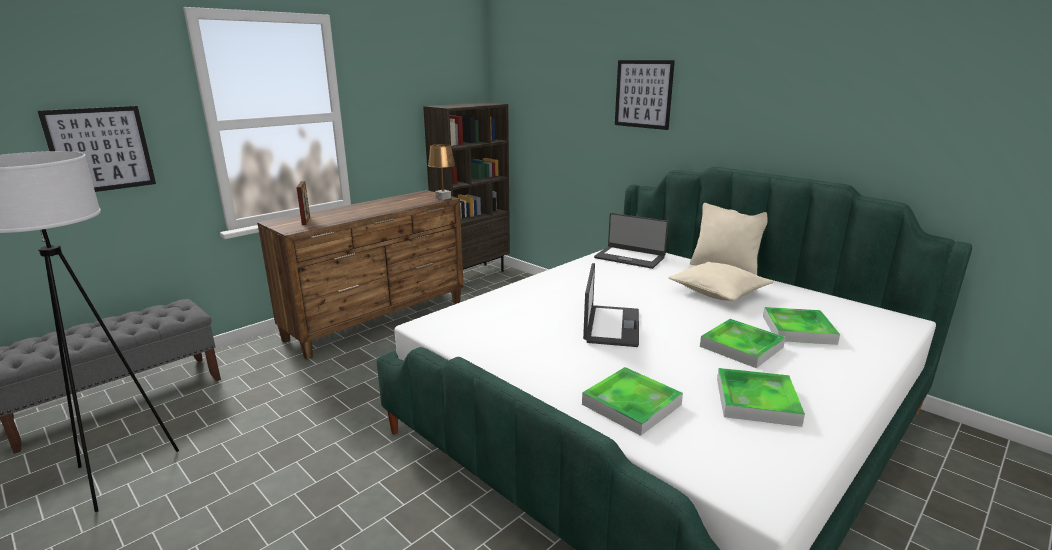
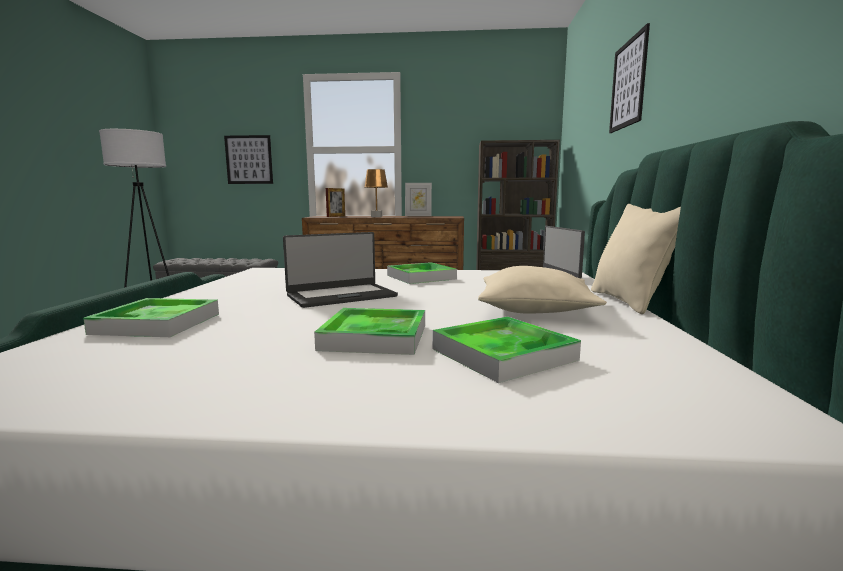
camera: 50 degrees right, 10 degrees down
brown table lamp [428,144,455,200] -> brown table lamp moved to [365,169,388,217]
tray [717,368,805,427] -> tray moved to [387,262,457,284]
none -> picture frame [405,183,432,216]

